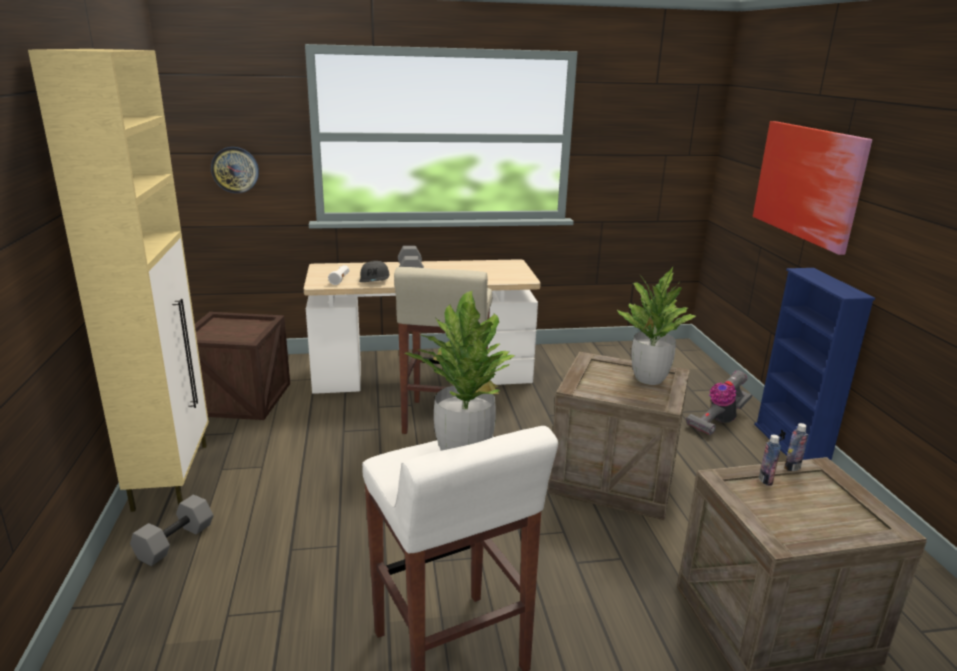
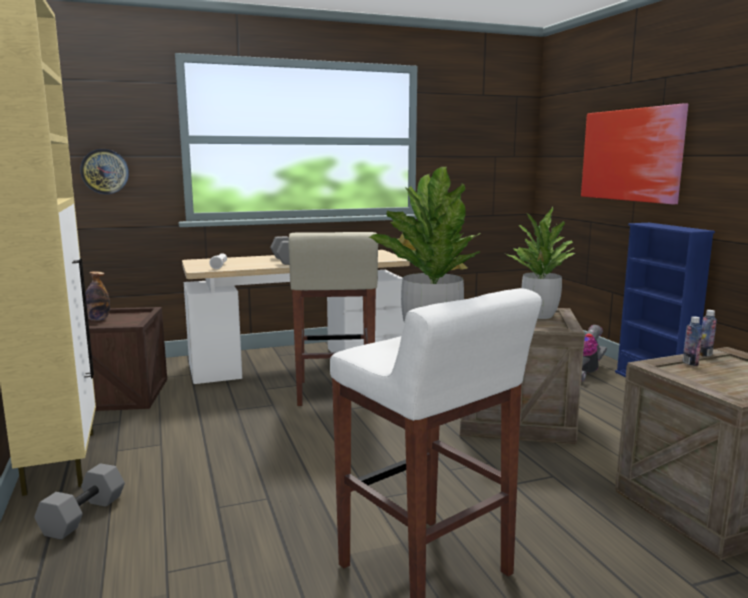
camera: 10 degrees left, 10 degrees down
grey cap [359,261,389,282] -> none
none -> bottle [85,271,110,321]

